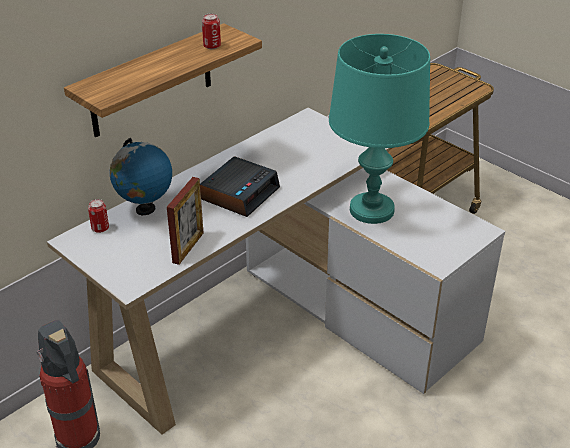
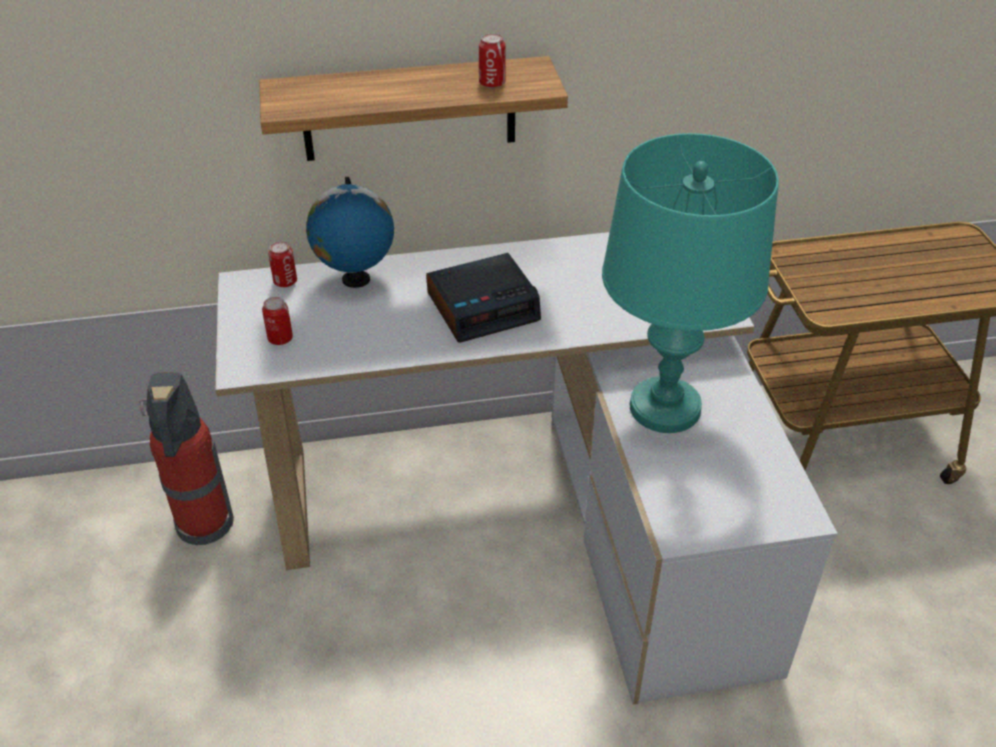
camera: 35 degrees right, 5 degrees up
picture frame [167,177,204,265] -> none
none -> can [262,297,293,345]

